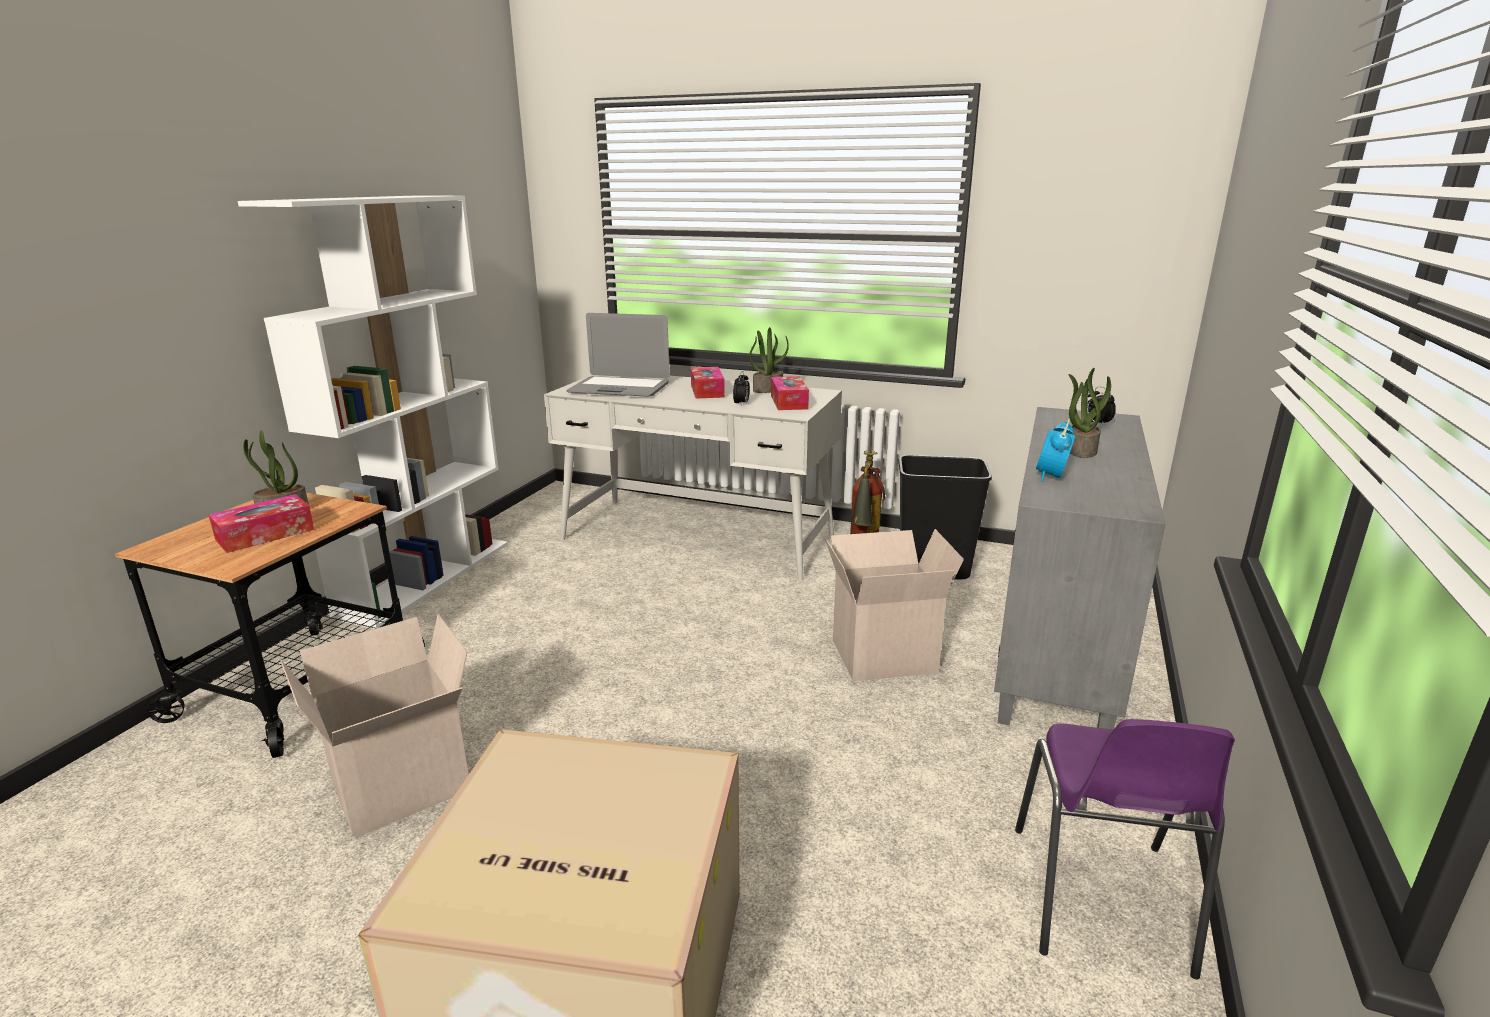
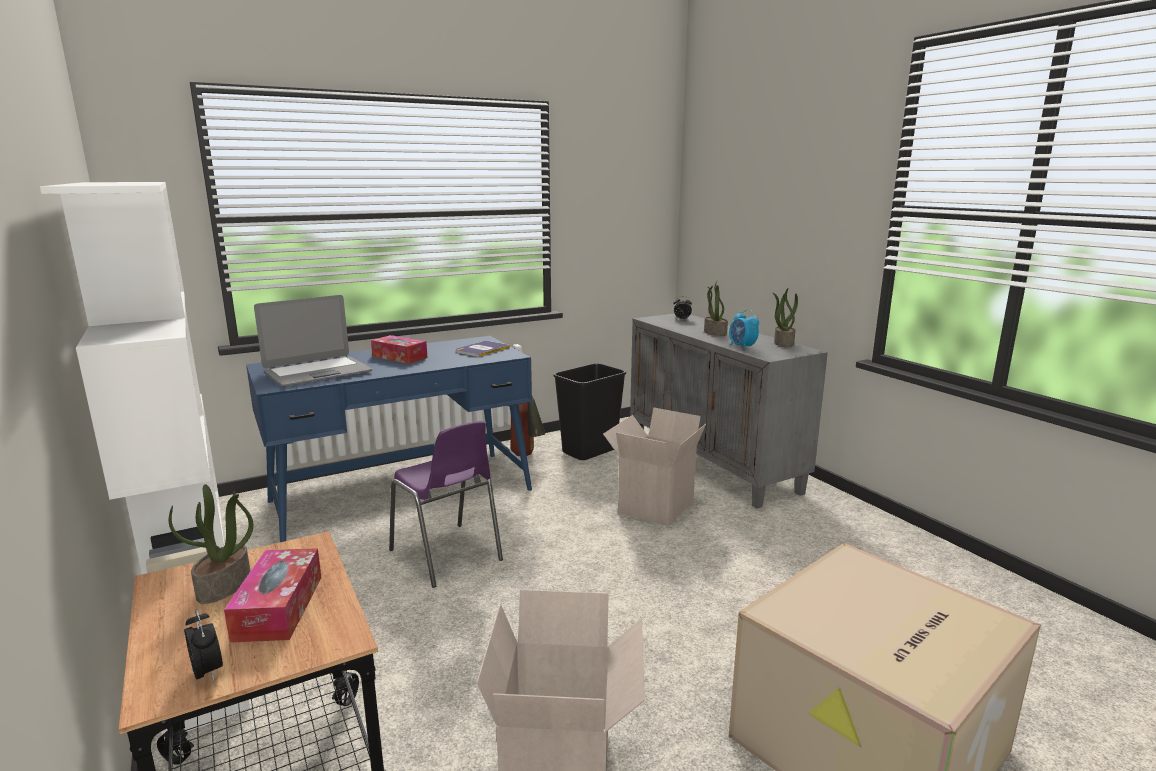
camera: 50 degrees left, 5 degrees down
white desk [544,375,842,581] -> blue desk [246,336,532,542]
alarm clock [733,371,750,404] -> alarm clock moved to [184,610,223,680]
potted plant [749,327,789,393] -> potted plant moved to [773,288,798,347]
tissue box [771,376,809,410] -> book [456,341,510,357]
purple chair [1015,719,1235,979] -> purple chair moved to [389,421,503,588]

